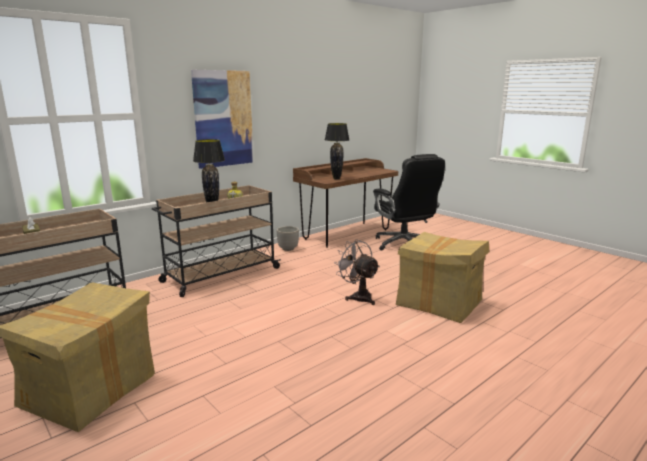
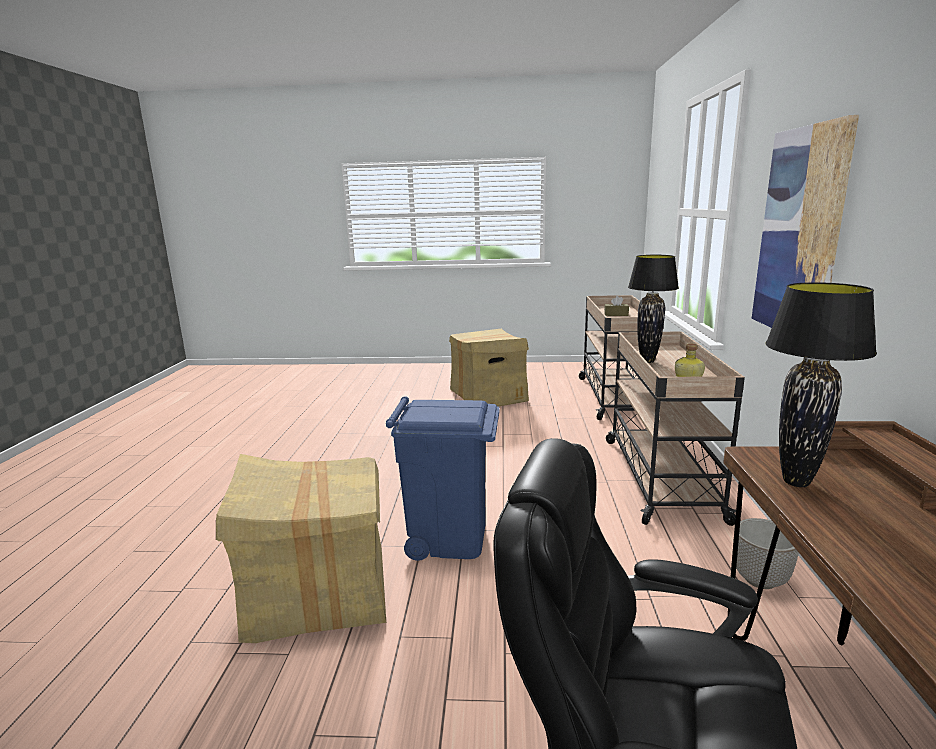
camera: 135 degrees right, 0 degrees up
grey fan [334,239,380,305] -> blue trash can [386,396,500,561]

